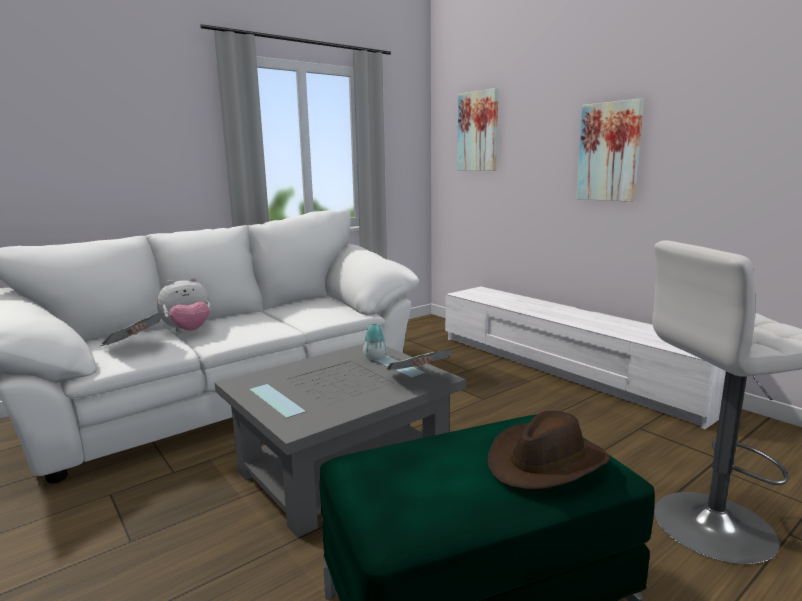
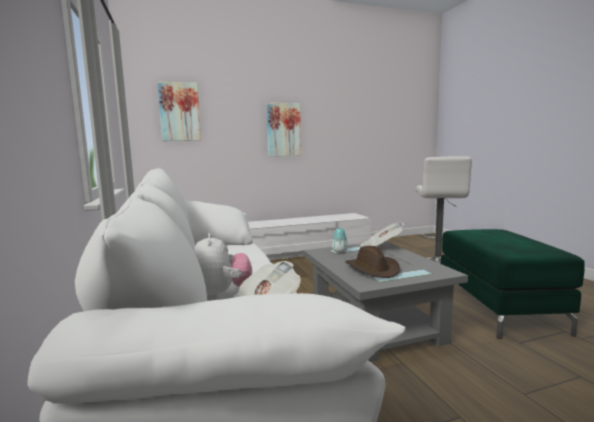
camera: 70 degrees left, 5 degrees down
brown hat [487,411,610,490] -> brown hat moved to [345,246,400,278]

